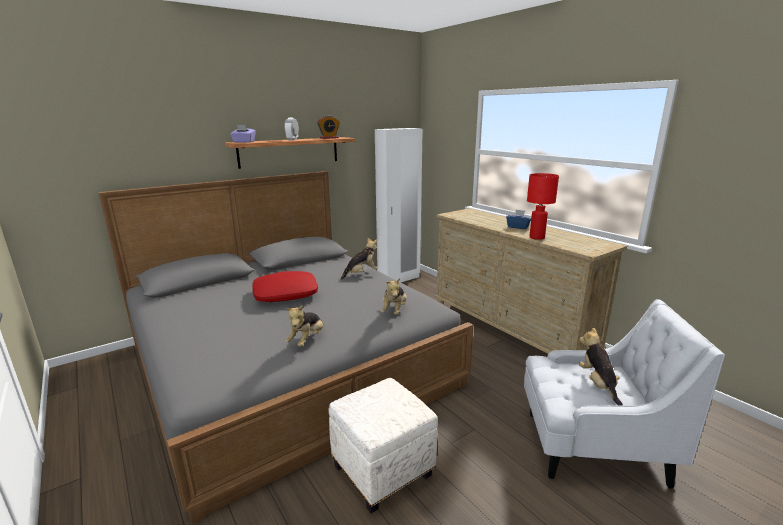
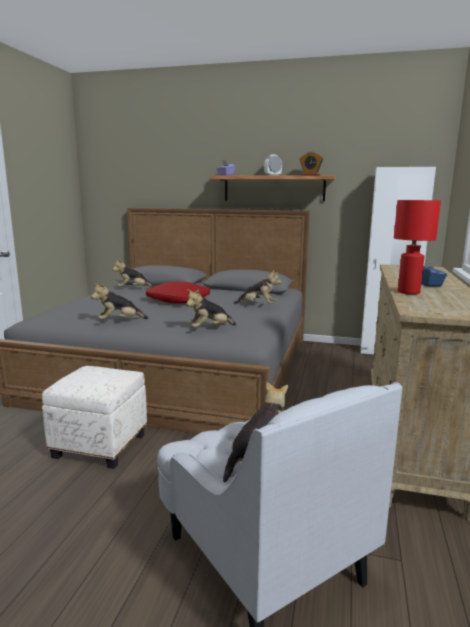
camera: 50 degrees right, 5 degrees down
none -> plush toy [112,260,154,288]

